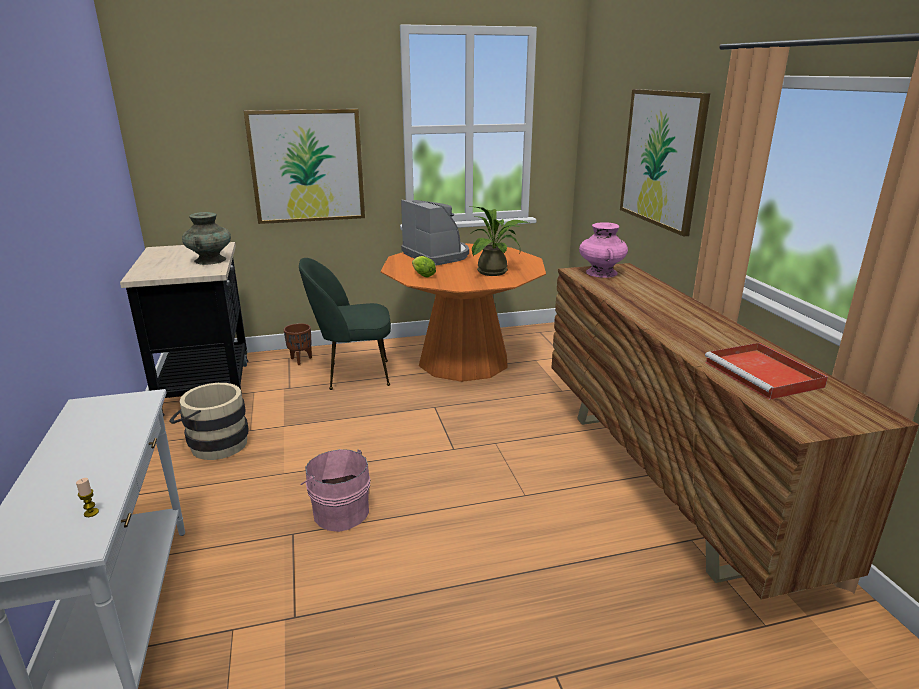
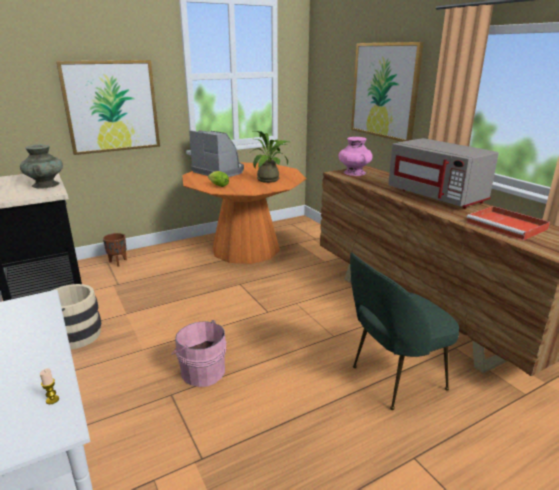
camera: 15 degrees left, 0 degrees up
green chair [299,258,391,390] -> green chair moved to [350,252,459,410]
none -> grey microwave [388,138,499,209]

